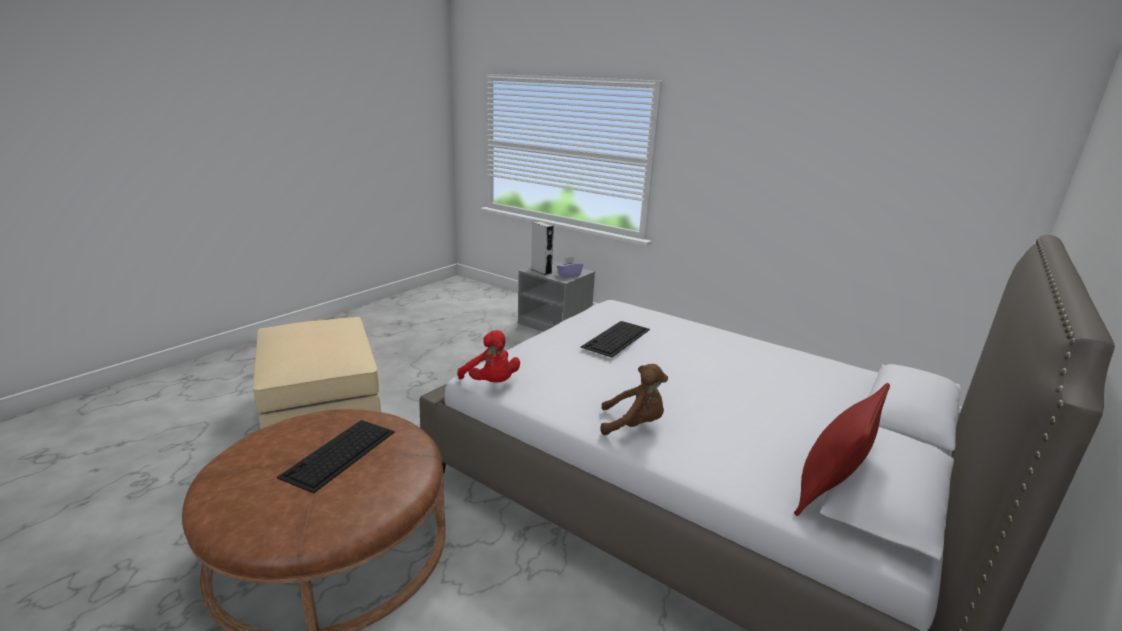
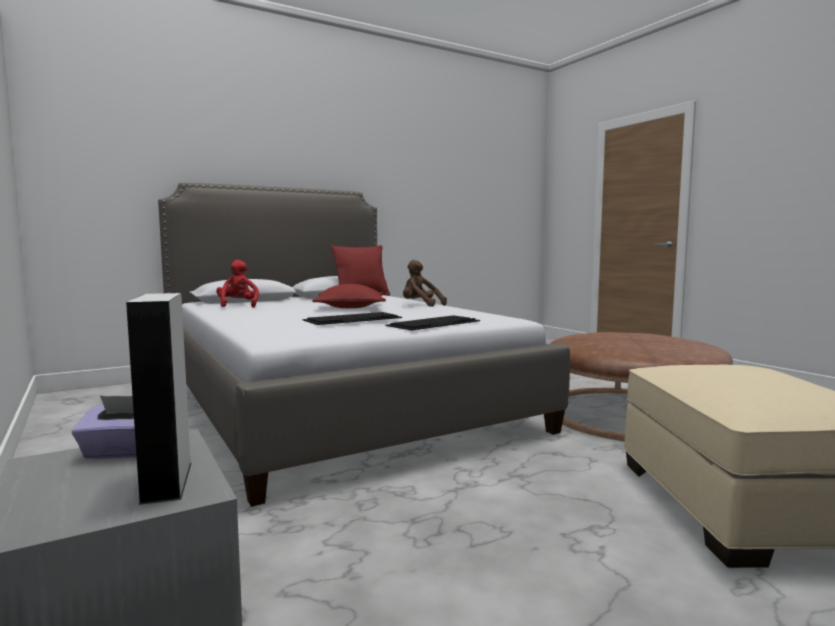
camera: 155 degrees left, 15 degrees down
keyboard [277,420,395,494] -> keyboard moved to [385,315,480,331]
red plush toy [457,330,520,383] -> red plush toy moved to [216,260,259,308]
none -> red pillow [312,284,386,308]

